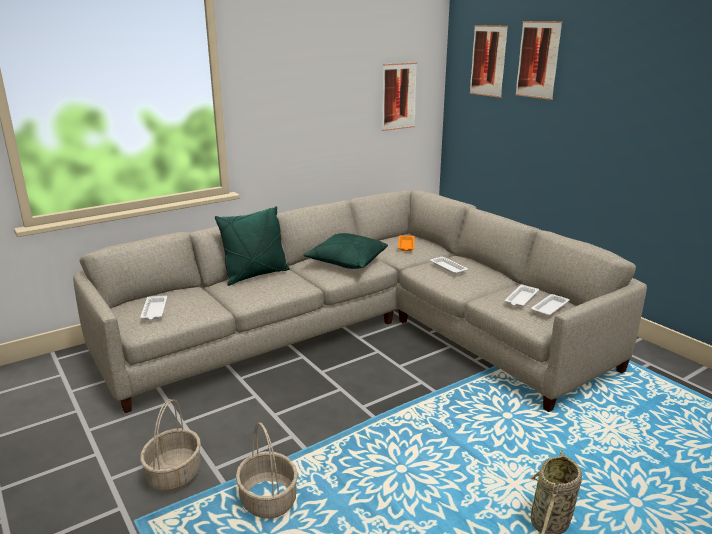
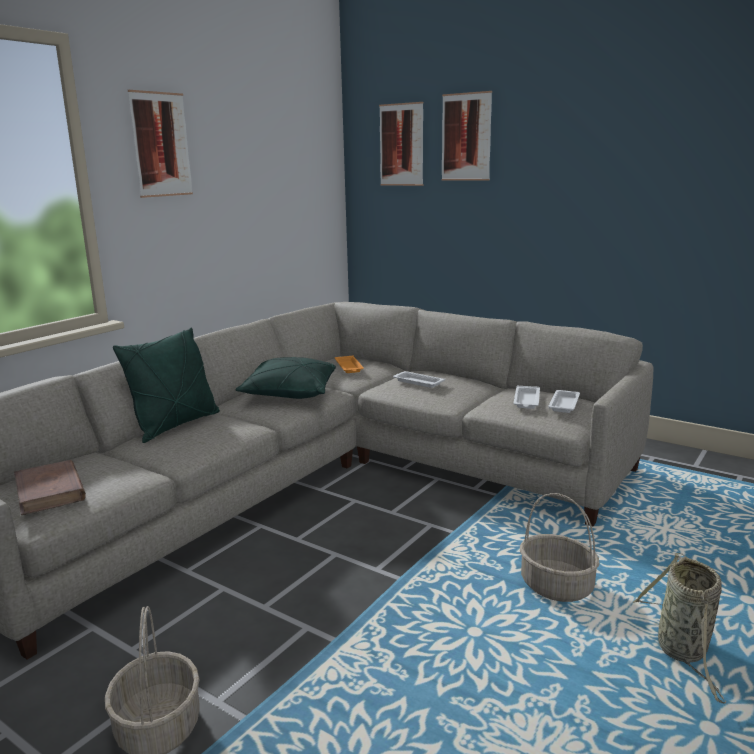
camera: 20 degrees left, 5 degrees down
white tray [140,296,167,320] -> brown book [14,460,86,515]
basket [236,422,298,519] -> basket moved to [520,493,600,602]
picture [382,62,417,131] -> picture moved to [128,90,193,198]

